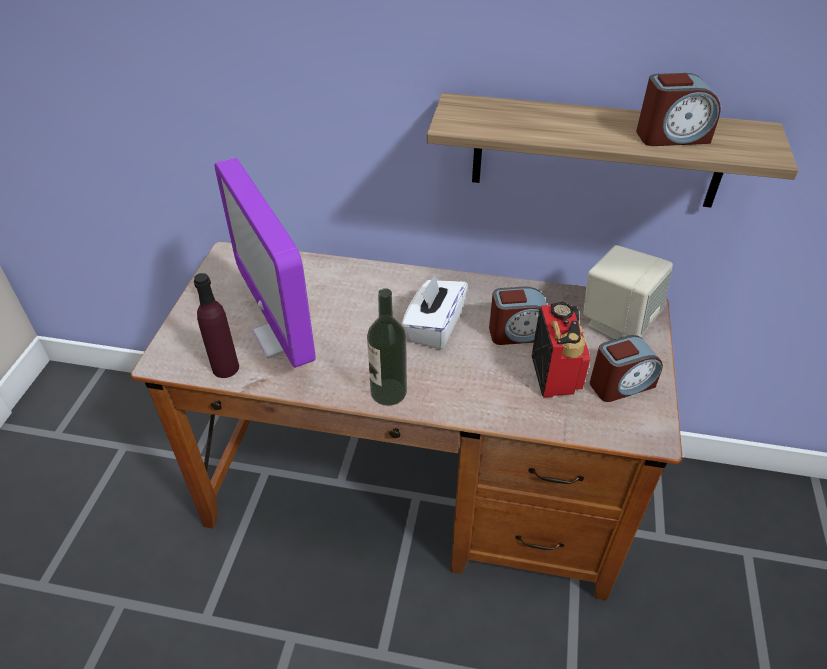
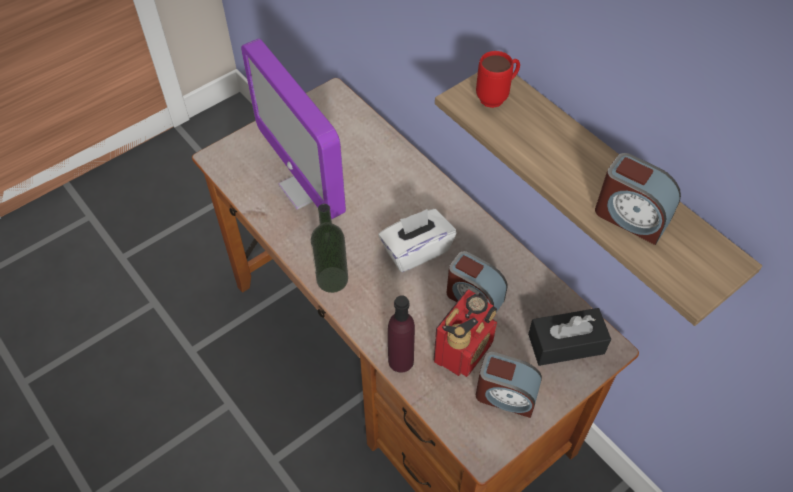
camera: 40 degrees right, 10 degrees up
purple bottle [194,273,239,378] -> purple bottle moved to [388,295,415,373]
monitor [214,158,316,368] -> monitor turned 45 degrees counterclockwise [241,39,346,219]
beige speaker [583,245,673,340] -> black tissue box [528,308,611,366]
none -> red mug [476,51,520,108]

